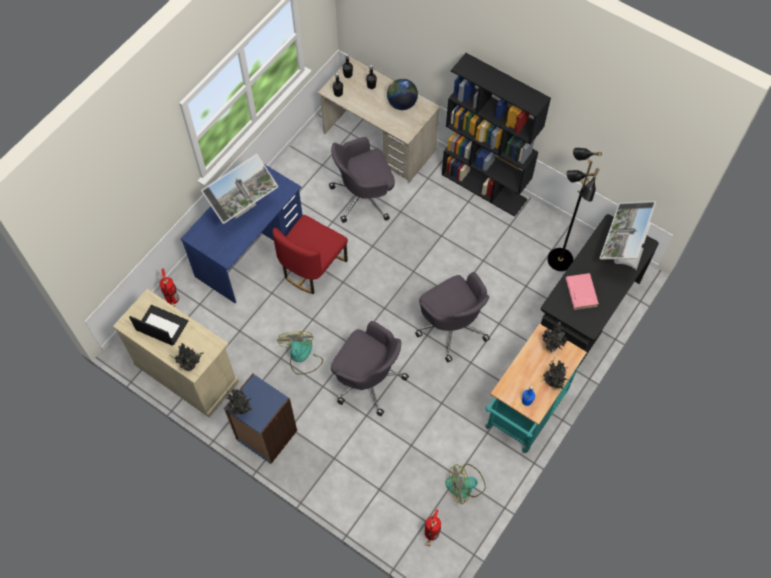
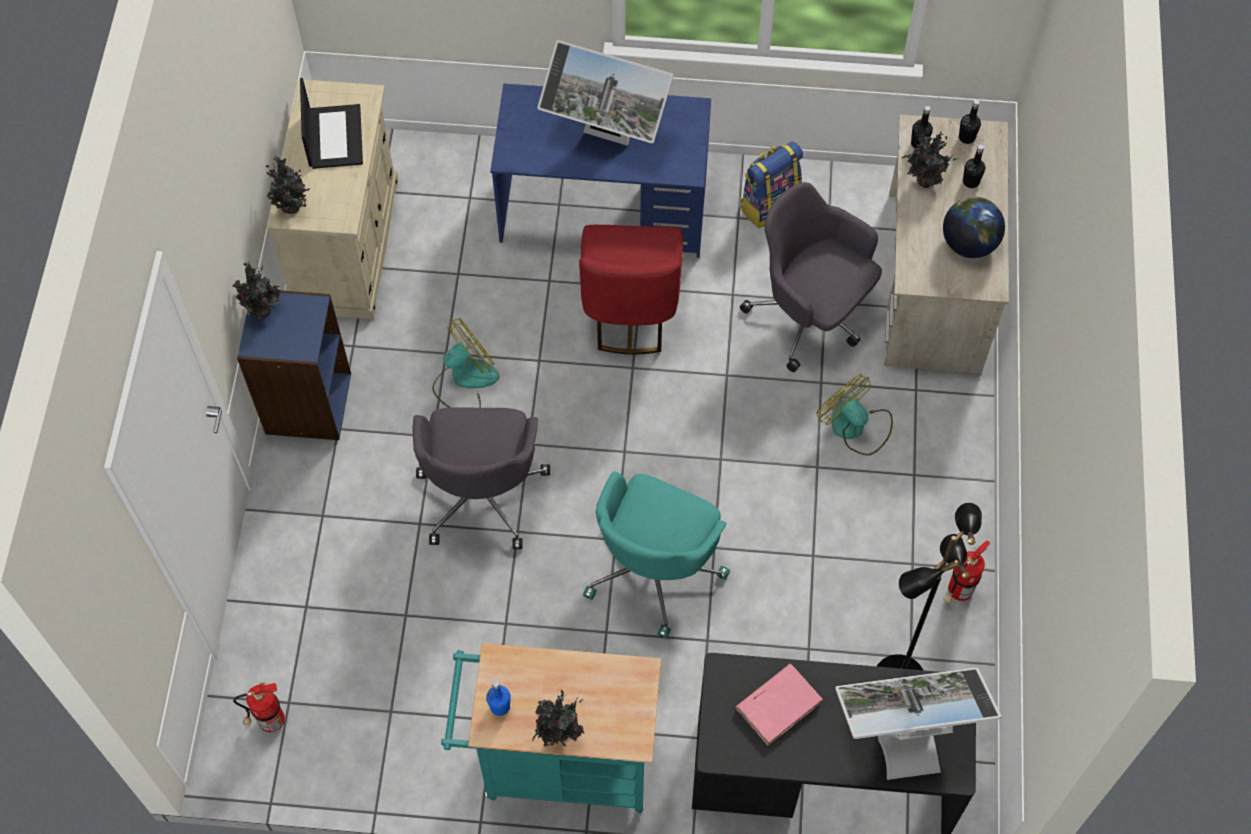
camera: 60 degrees right, 0 degrees up
fire extinguisher [159,269,179,307] -> fire extinguisher moved to [943,541,990,603]
red chair [273,215,348,294] -> red chair turned 90 degrees counterclockwise [579,225,683,355]
grey office chair [415,272,490,362] -> turquoise office chair [583,471,730,639]
black bookcase [442,53,551,217] -> none
fan [445,464,486,504] -> fan moved to [816,374,893,455]
potted plant [542,321,568,353] -> potted plant moved to [901,131,956,188]
none -> backpack [740,141,803,228]

